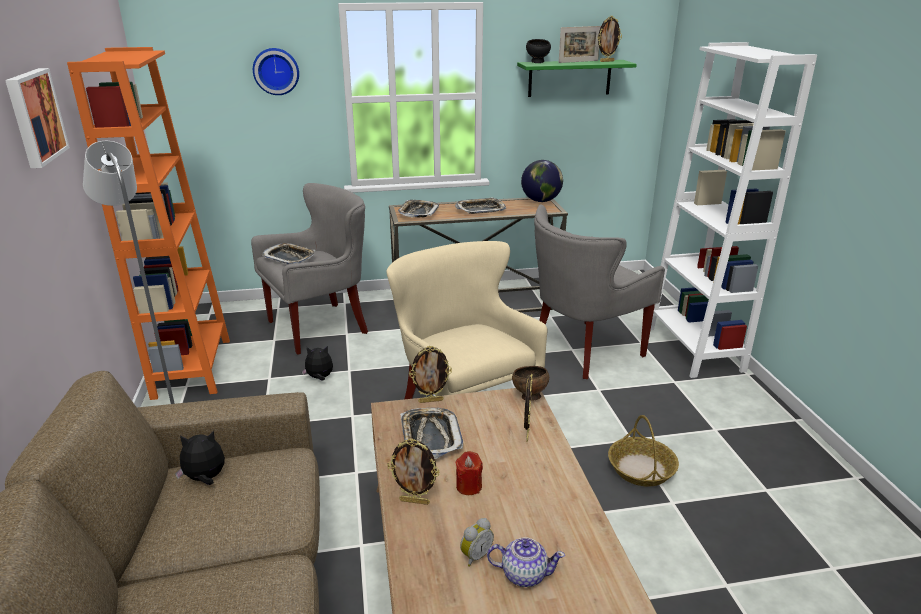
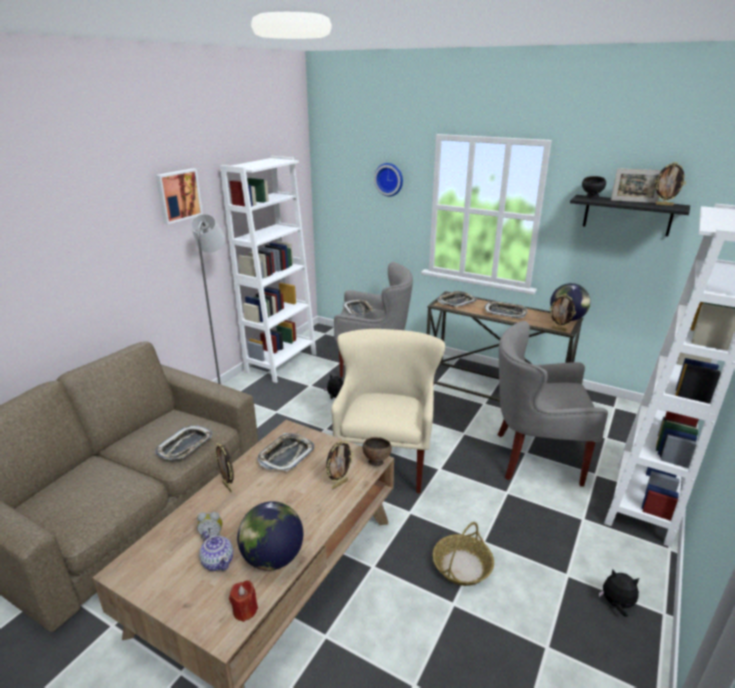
camera: 40 degrees right, 0 degrees up
orange bookcase [67,47,230,400] -> white bookcase [220,156,316,383]
plush toy [175,431,225,485] -> plush toy moved to [599,570,639,617]
picture frame [409,346,452,403] -> picture frame moved to [549,294,576,331]
red candle [456,451,483,495] -> red candle moved to [229,580,258,622]
green shelf [517,60,637,97] -> black shelf [570,195,690,236]
none -> tray [155,425,213,460]
none -> globe [237,501,303,571]

